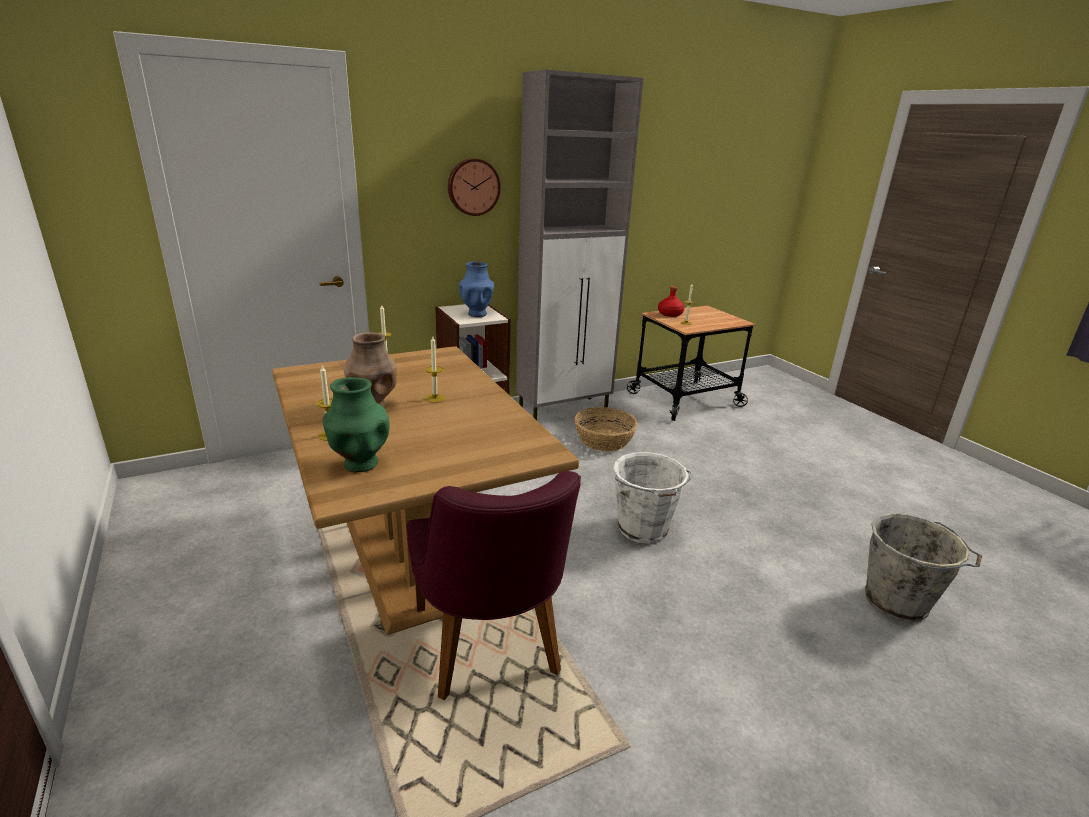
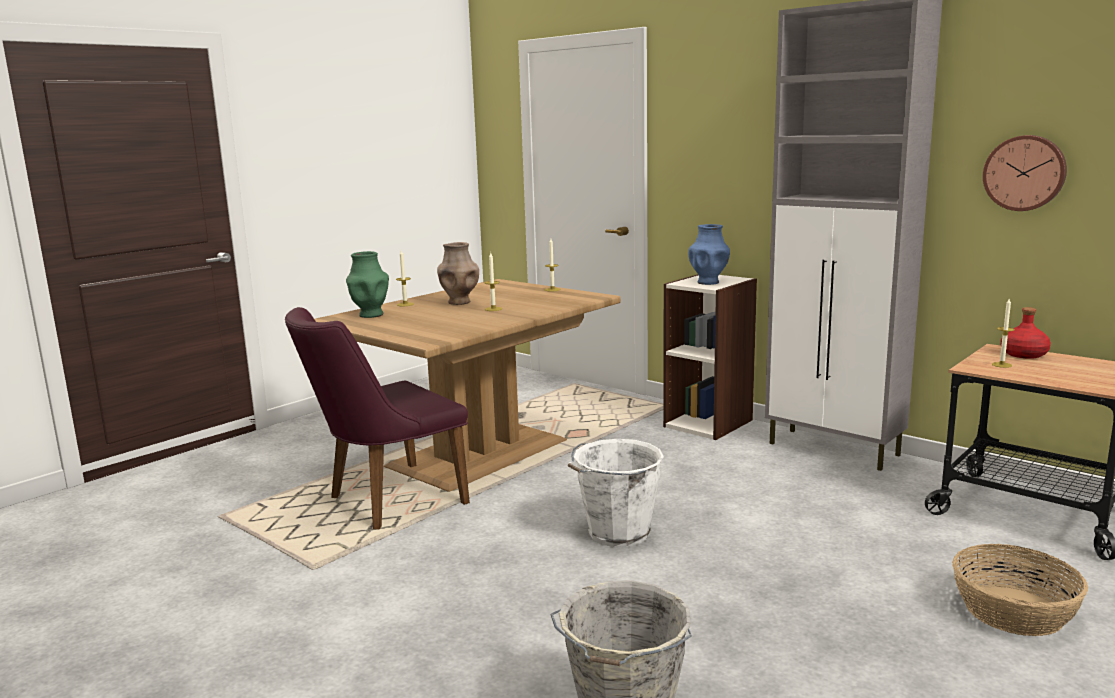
camera: 70 degrees right, 10 degrees down
wall clock [448,158,501,216] -> wall clock moved to [983,135,1067,211]
basket [574,407,637,452] -> basket moved to [952,544,1088,636]

